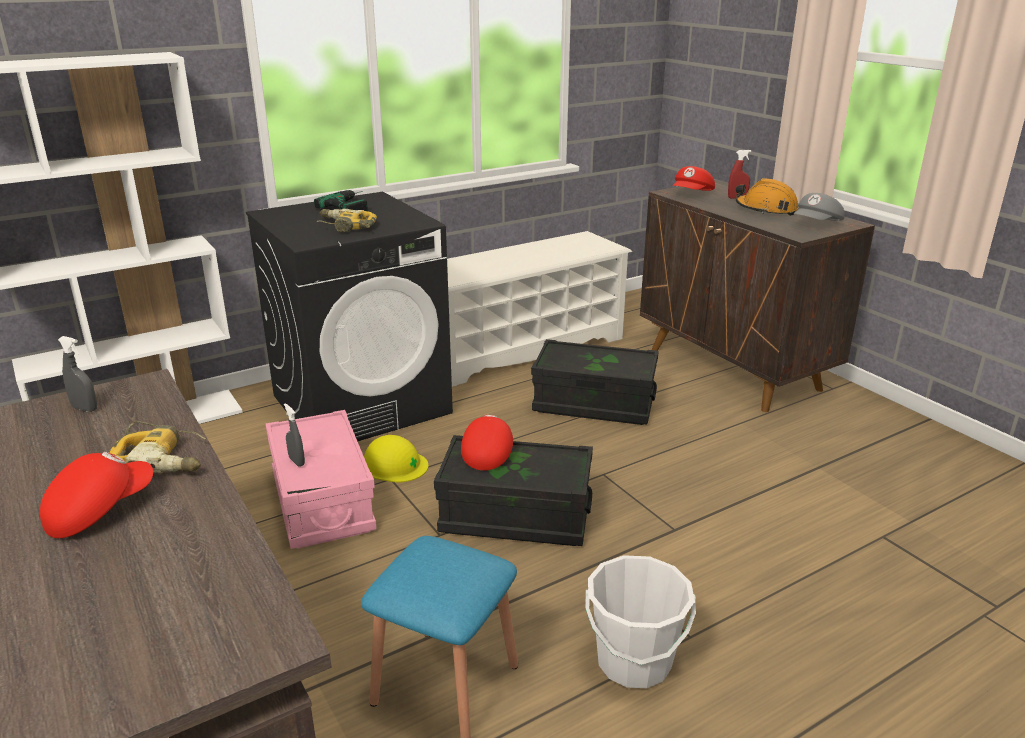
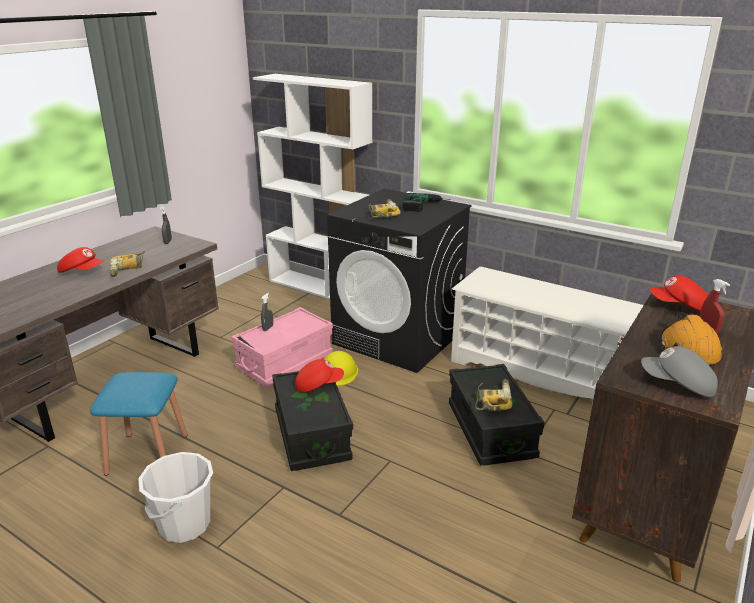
camera: 65 degrees right, 0 degrees up
none -> power drill [475,379,513,411]

